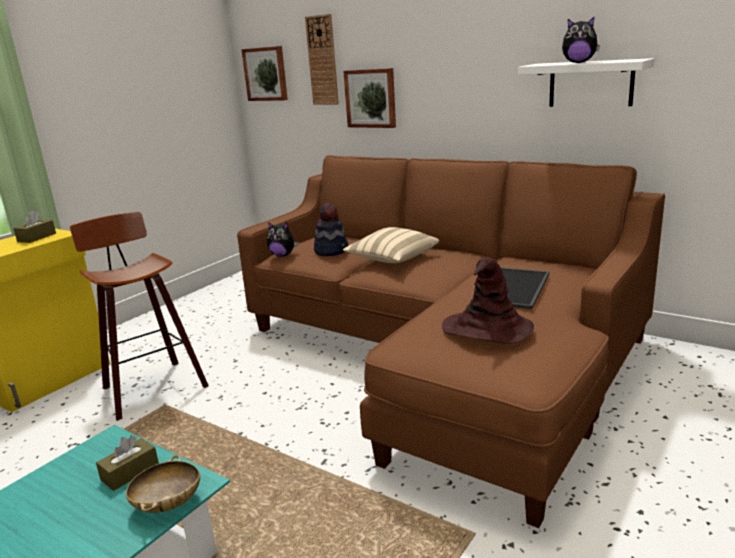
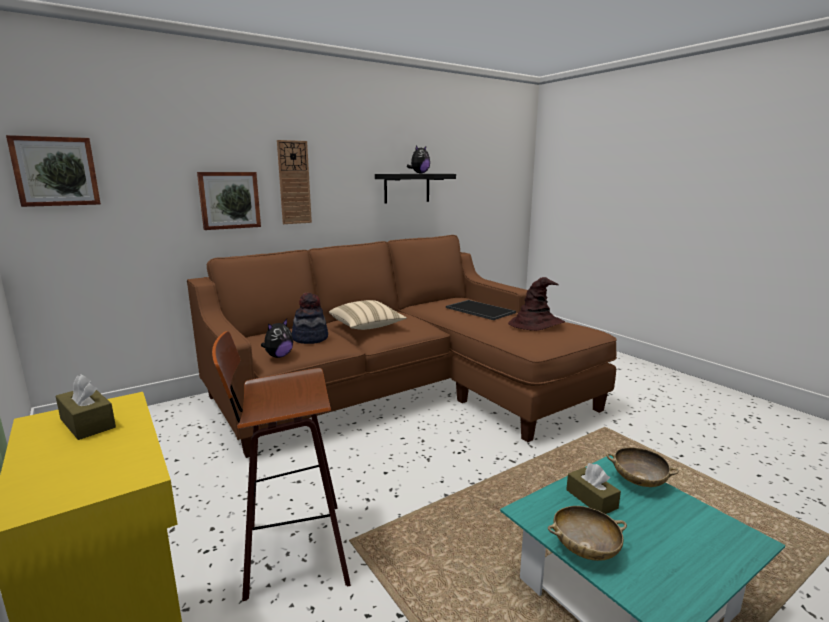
camera: 70 degrees left, 5 degrees down
wall clock [305,14,339,105] -> wall clock moved to [277,140,312,224]
white shelf [518,58,655,107] -> black shelf [375,174,456,203]
none -> beige bowl [548,506,627,561]

